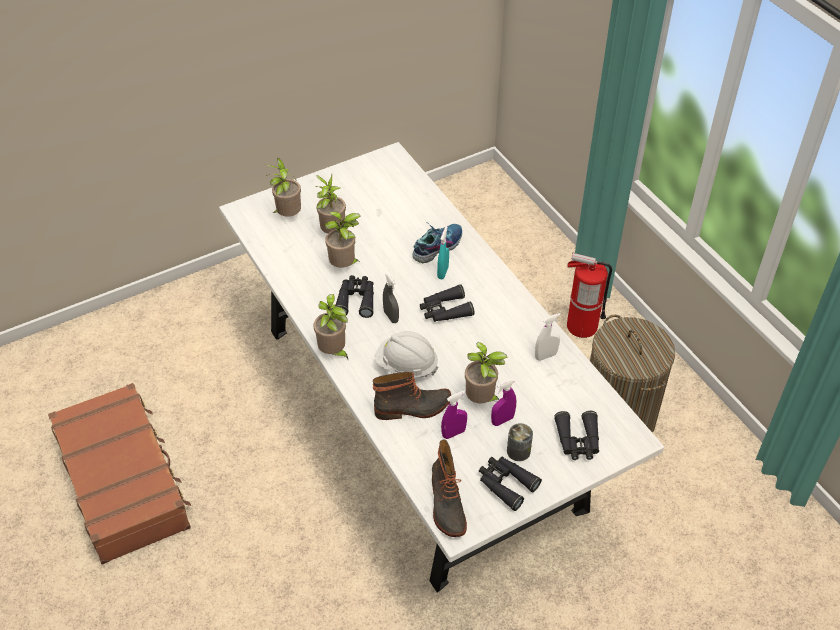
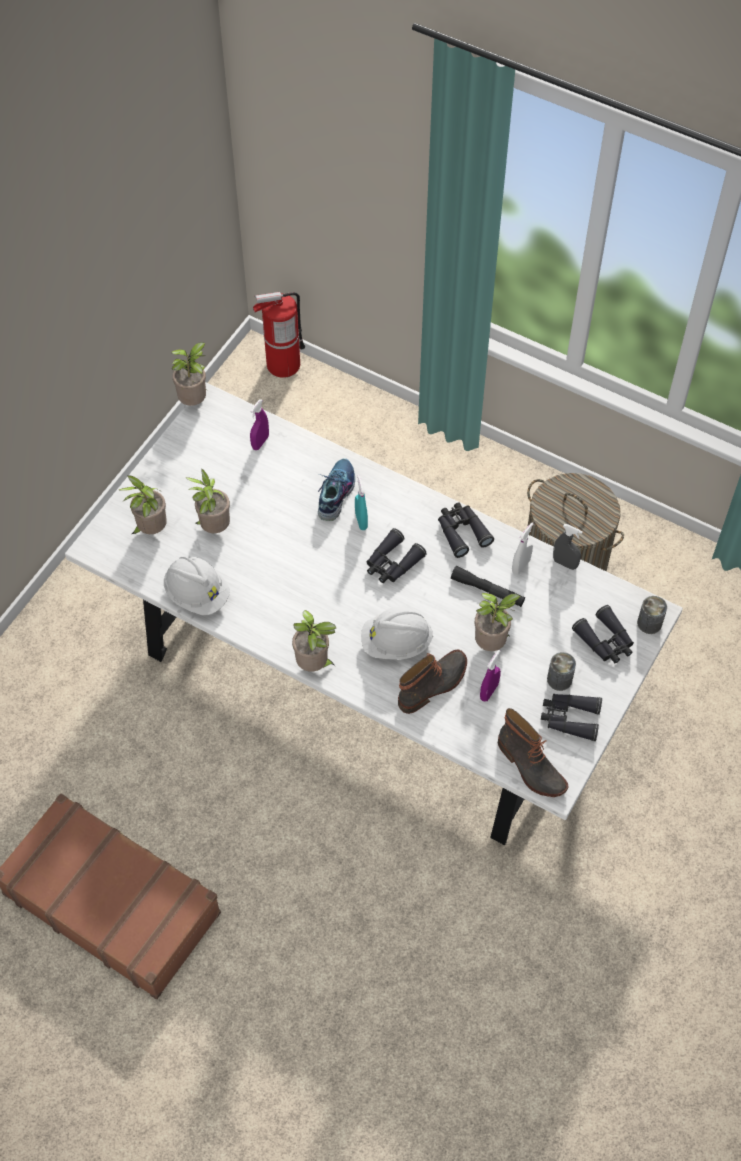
camera: 30 degrees left, 10 degrees up
potted plant [325,212,361,268] -> potted plant moved to [171,342,207,406]
black binoculars [335,275,374,318] -> black binoculars moved to [438,502,494,558]
grey spray bottle [383,273,399,323] -> grey spray bottle moved to [553,524,583,570]
purple spray bottle [491,379,516,426] -> purple spray bottle moved to [250,399,269,450]
fire extinguisher [567,253,612,338] -> fire extinguisher moved to [253,292,305,378]
none -> white hard hat [164,557,230,615]
none -> black flashlight [451,566,525,607]
none -> can [637,596,667,634]

